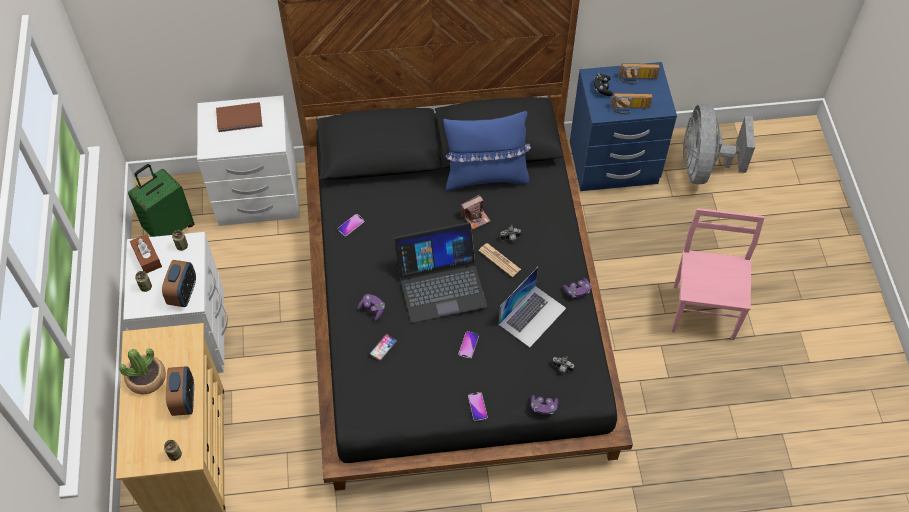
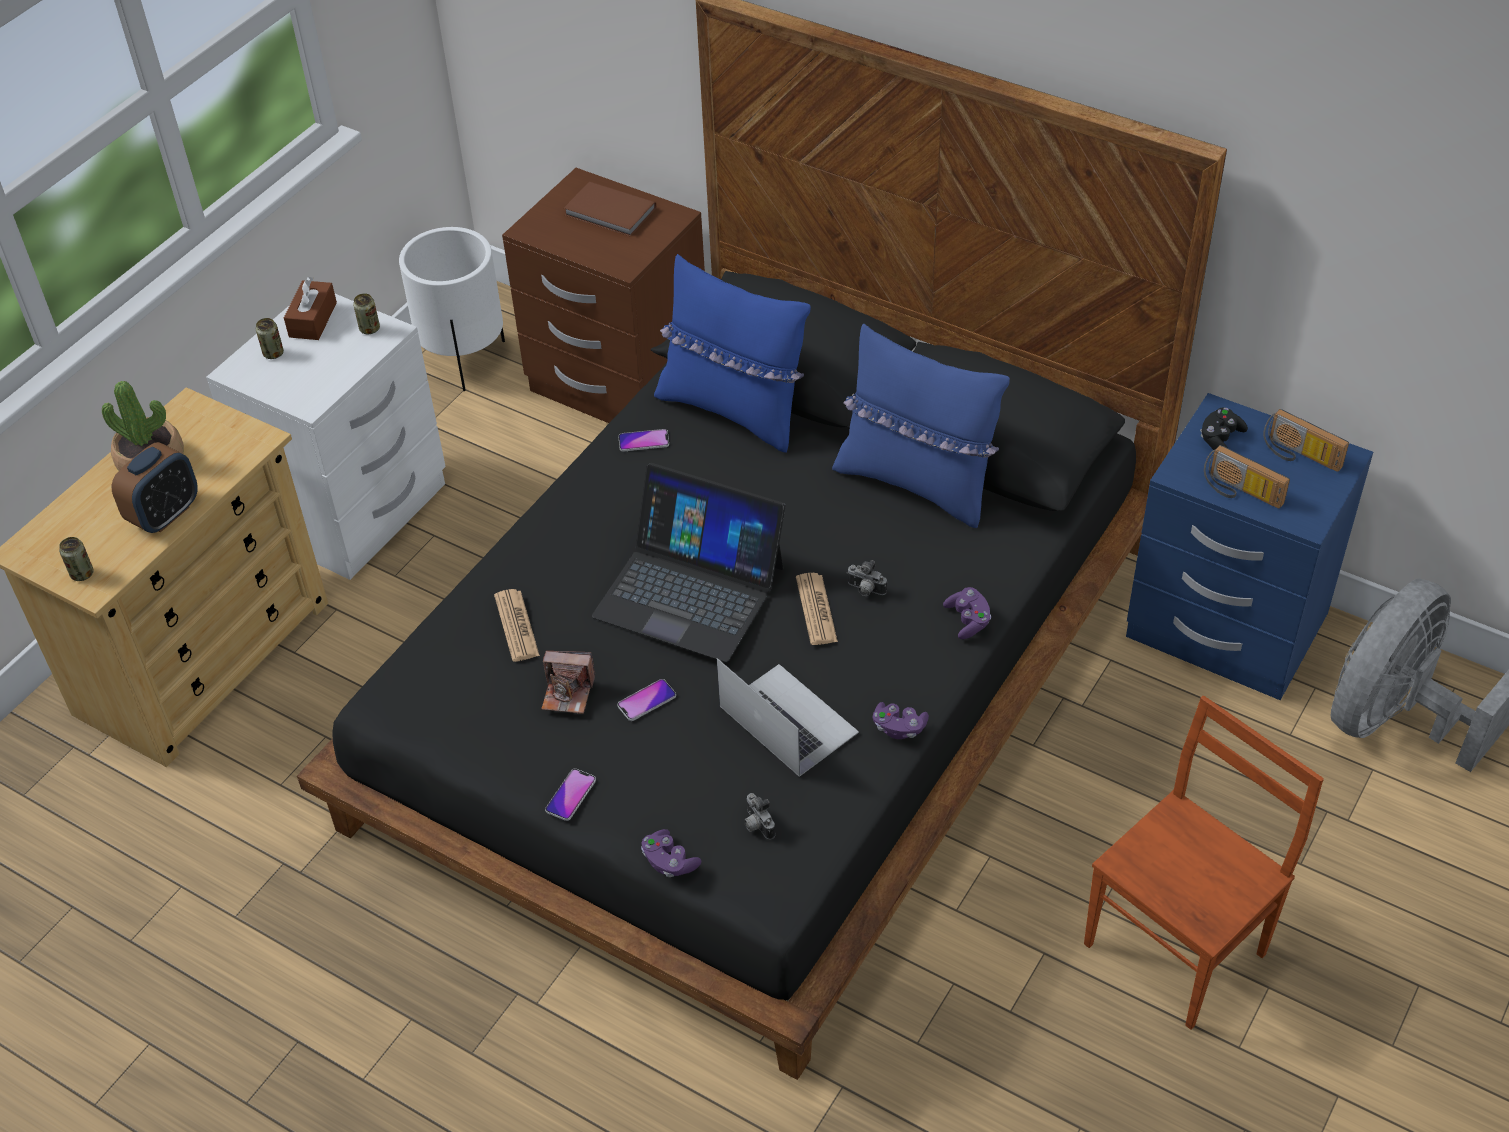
camera: 40 degrees right, 10 degrees down
green suitcase [128,164,194,237] -> white planter [399,227,505,391]
alarm clock [162,260,196,307] -> none
white nightstand [197,96,300,226] -> brown nightstand [502,168,705,423]
purple game controller [357,294,385,321] -> purple game controller moved to [943,587,991,639]
phone [370,334,397,361] -> newspaper [494,589,540,662]
camera [461,195,490,230] -> camera moved to [541,651,595,714]
laptop [499,267,566,347] -> laptop turned 120 degrees counterclockwise [717,658,859,777]
pink chair [671,208,765,340] -> brown chair [1084,696,1324,1030]
none -> blue pillow [654,254,811,453]

